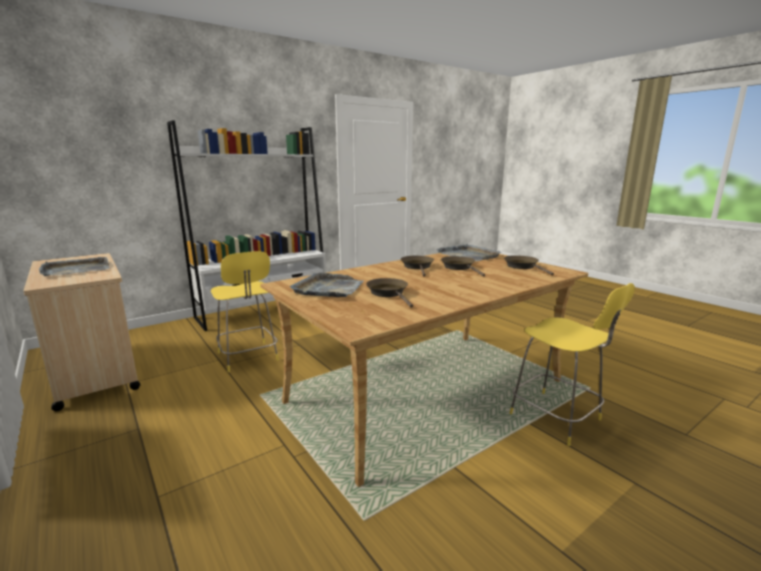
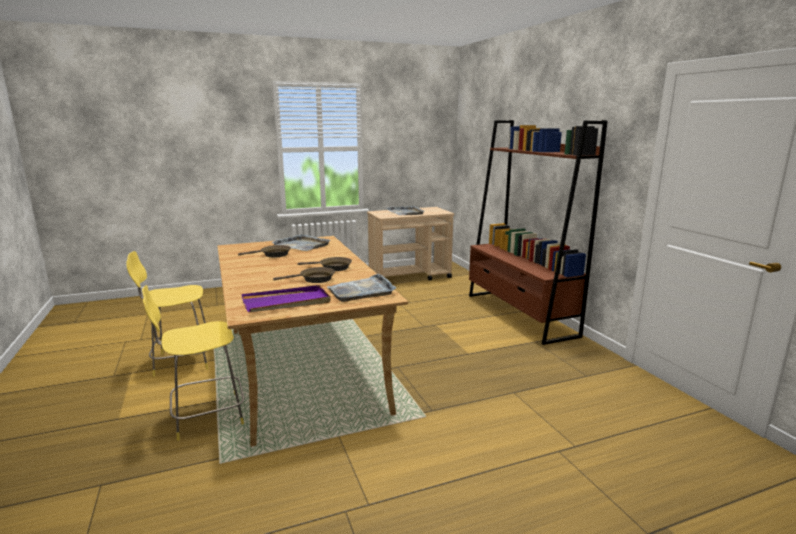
camera: 105 degrees right, 0 degrees up
white bookcase [167,120,326,331] -> brown bookcase [469,120,608,345]
yellow stool [211,251,279,372] -> yellow stool moved to [126,251,208,377]
brown frying pan [504,255,554,275] -> purple tray [242,285,331,313]

